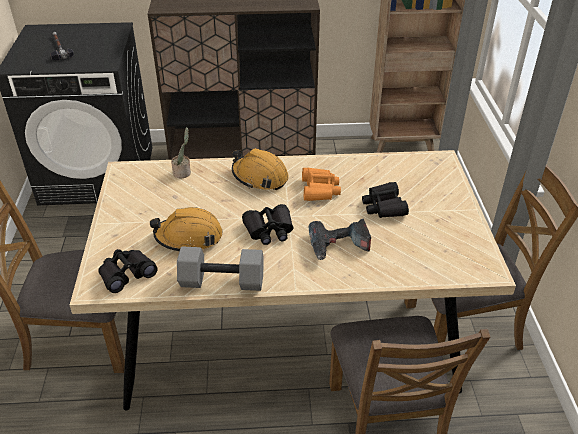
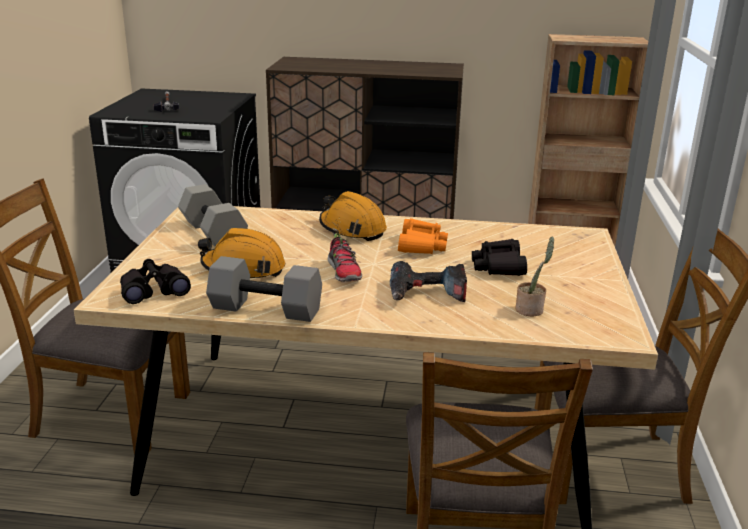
camera: 10 degrees right, 15 degrees down
potted plant [171,127,191,178] -> potted plant moved to [516,236,554,317]
black binoculars [242,204,293,245] -> shoe [328,233,362,282]
none -> grey dumbbell [178,184,248,246]

